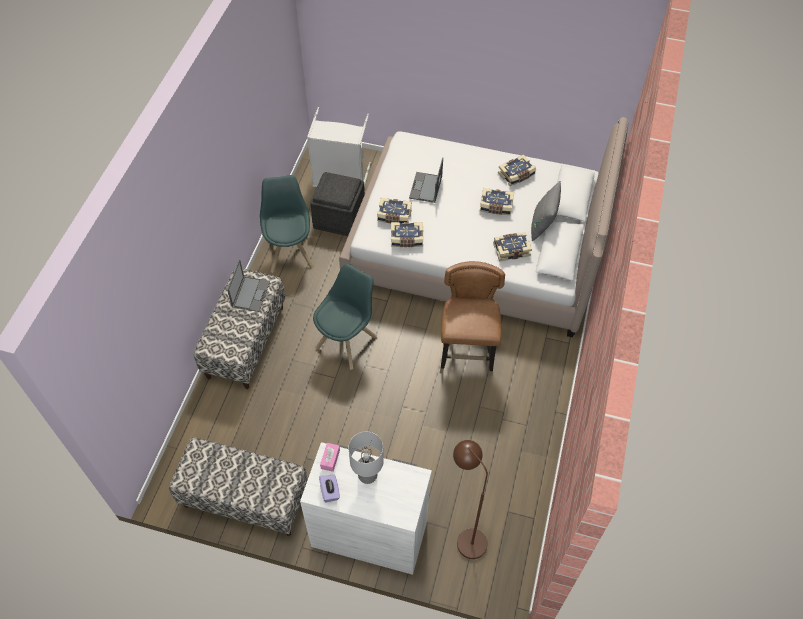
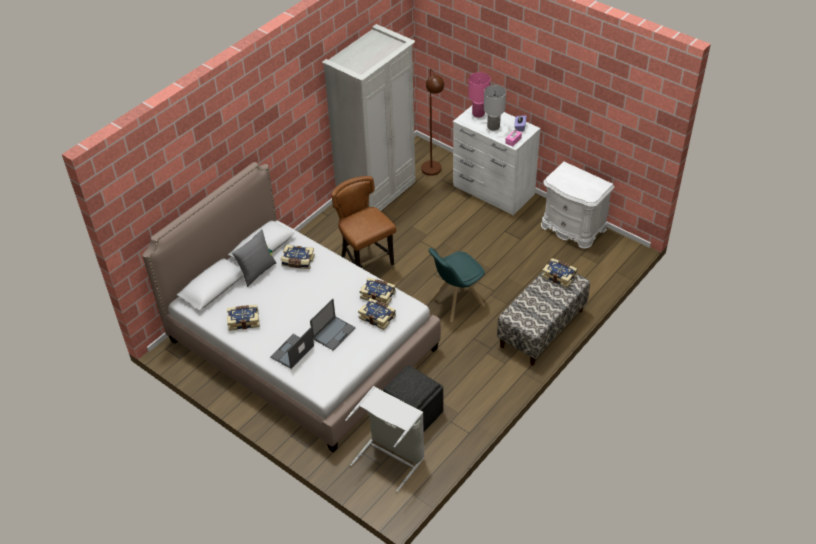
camera: 155 degrees left, 10 degrees down
bench [169,437,308,536] -> white nightstand [541,162,614,248]
laptop [227,259,270,312] -> laptop moved to [270,327,314,369]
turquoise chair [260,175,314,273] -> none
brown chair [440,261,505,375] -> brown chair turned 120 degrees clockwise [332,176,396,270]
book [480,188,514,215] -> book moved to [542,258,578,288]
none -> white wardrobe [322,24,416,211]
none -> pink table lamp [468,72,490,118]

